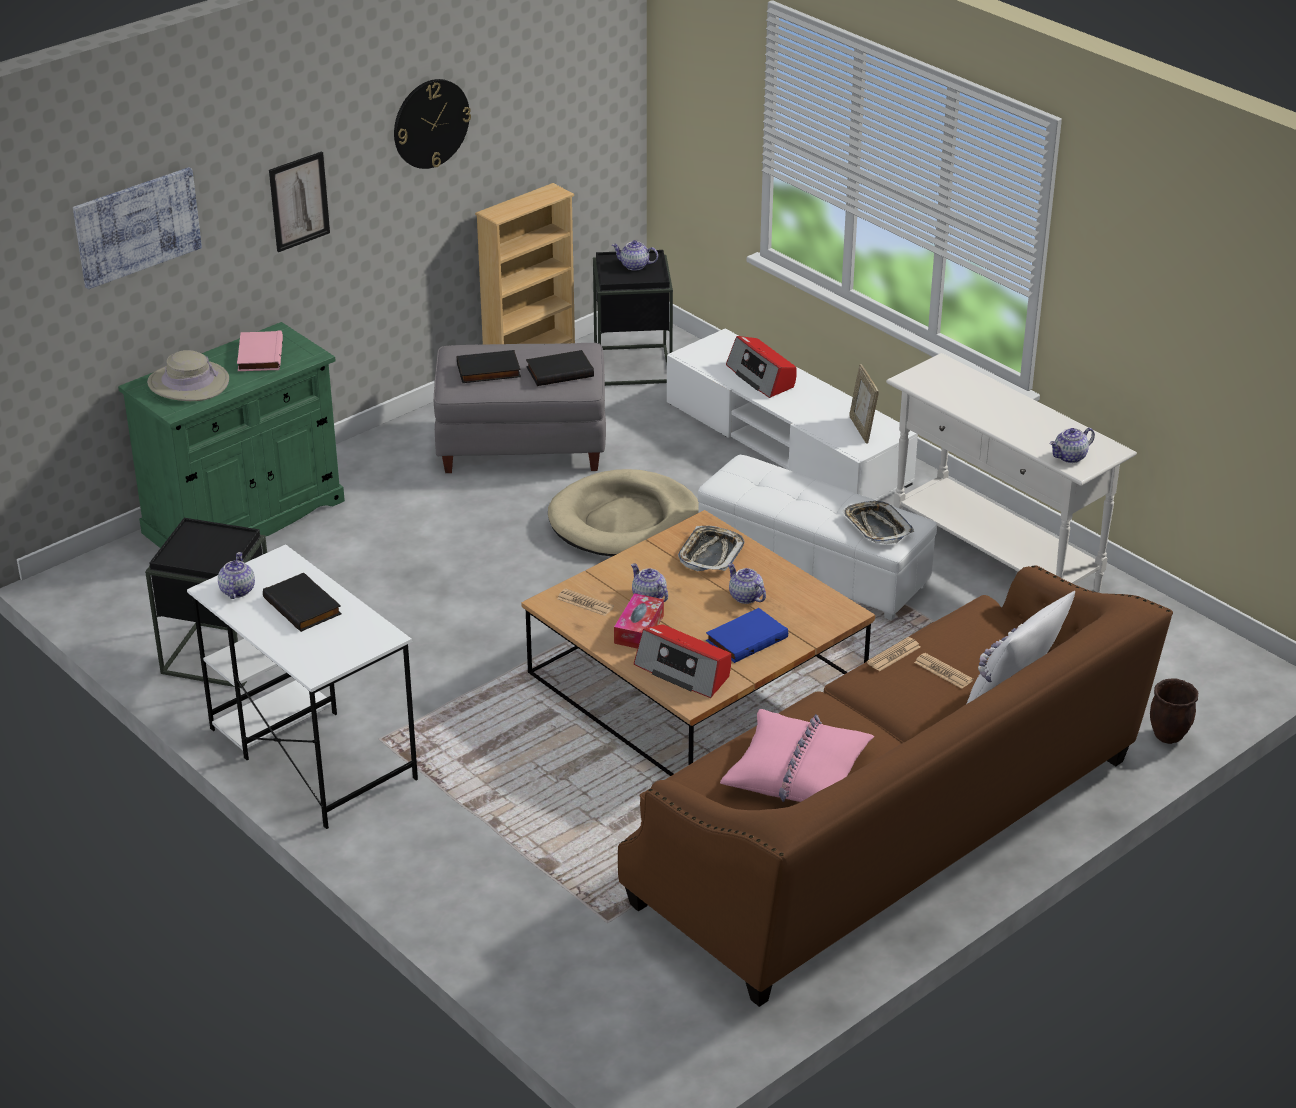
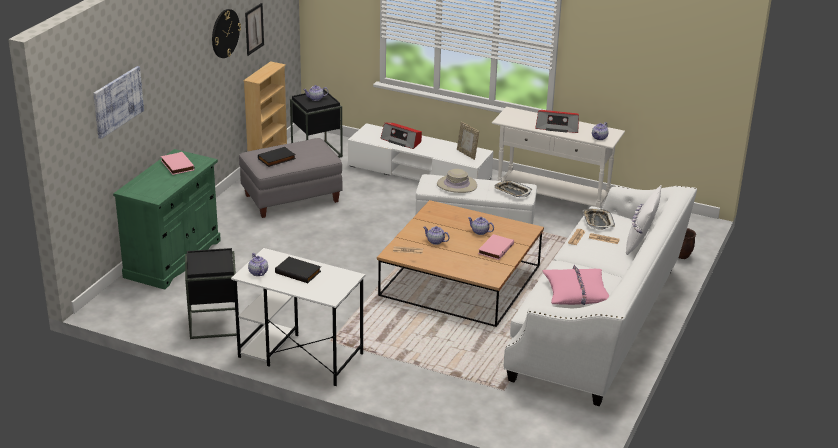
camera: 25 degrees left, 5 degrees down
beige hat [147,350,229,401] -> beige hat moved to [437,169,477,193]
picture [269,151,330,252] -> picture moved to [245,3,264,56]
black book [526,350,594,386] -> none
beige dog bed [548,469,699,557] -> none
tissue box [614,593,664,649] -> none
brown sofa [618,565,1173,1007] -> white sofa [504,186,697,406]
radio [634,624,731,698] -> radio moved to [535,110,579,133]
tray [678,526,744,571] -> tray moved to [583,209,615,230]
blue book [706,608,788,663] -> pink book [478,234,514,260]

